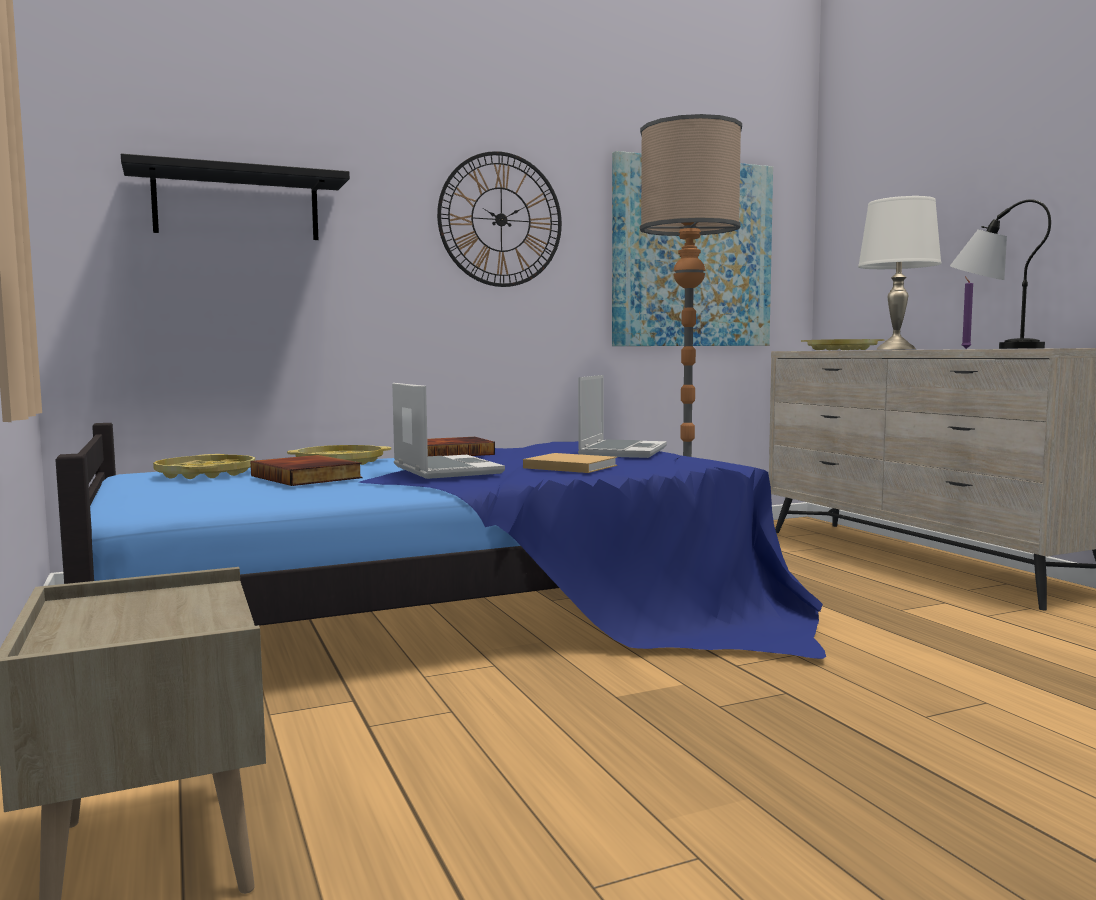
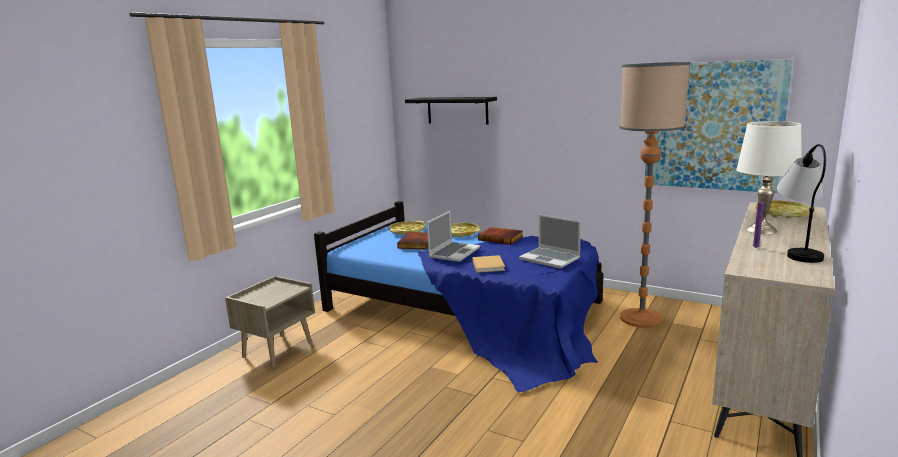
camera: 55 degrees right, 10 degrees up
wall clock [437,151,562,287] -> none
laptop [578,375,667,458] -> laptop turned 60 degrees clockwise [519,214,581,269]

